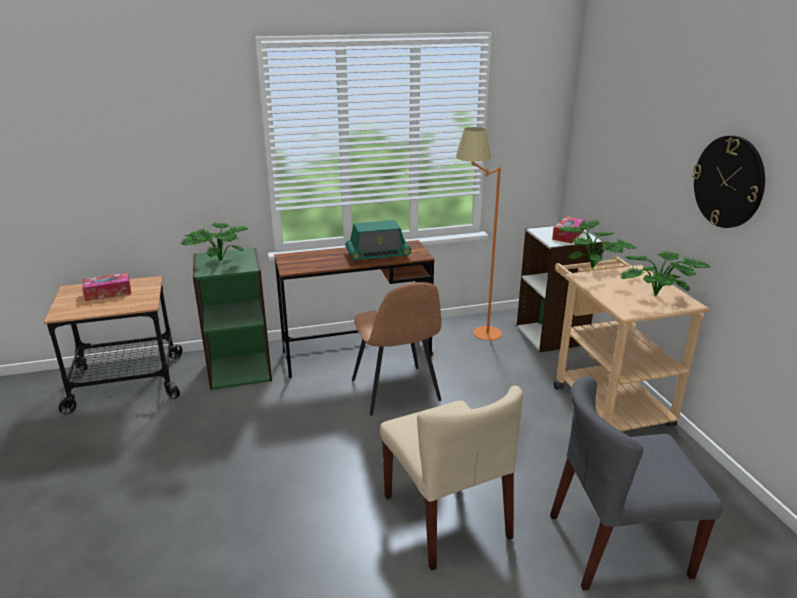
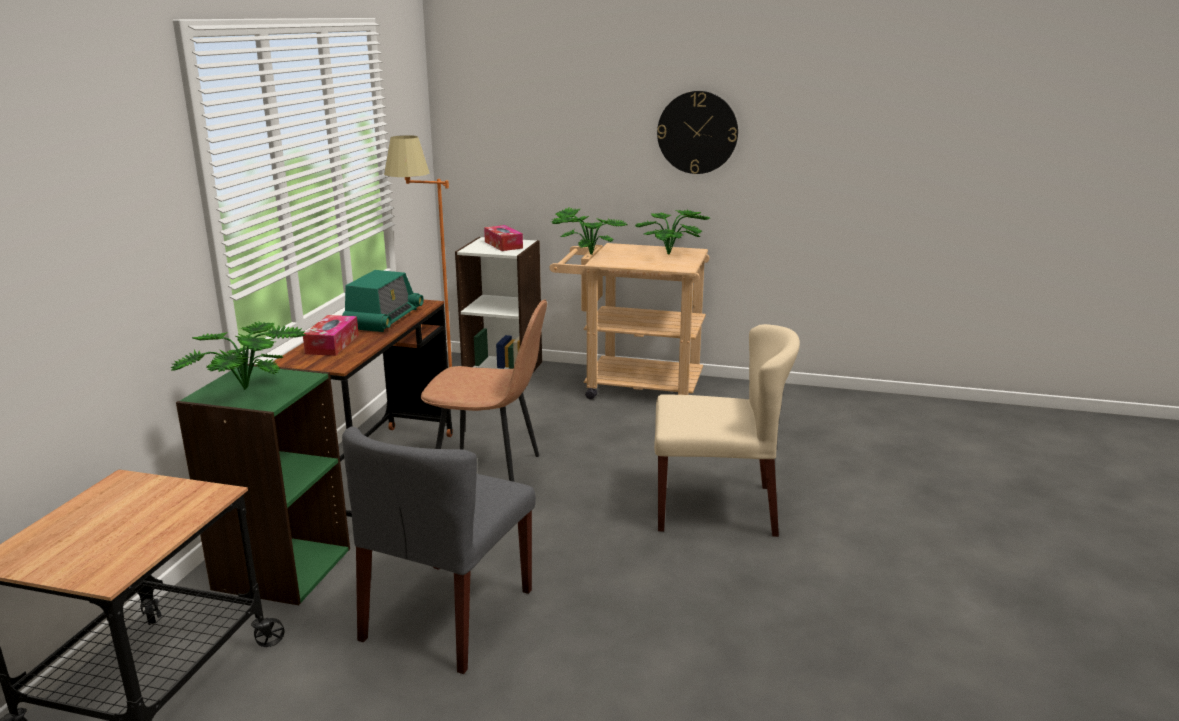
camera: 60 degrees left, 5 degrees down
tissue box [82,273,131,301] -> tissue box moved to [303,315,359,356]
grey chair [550,376,722,591] -> grey chair moved to [342,427,536,674]

